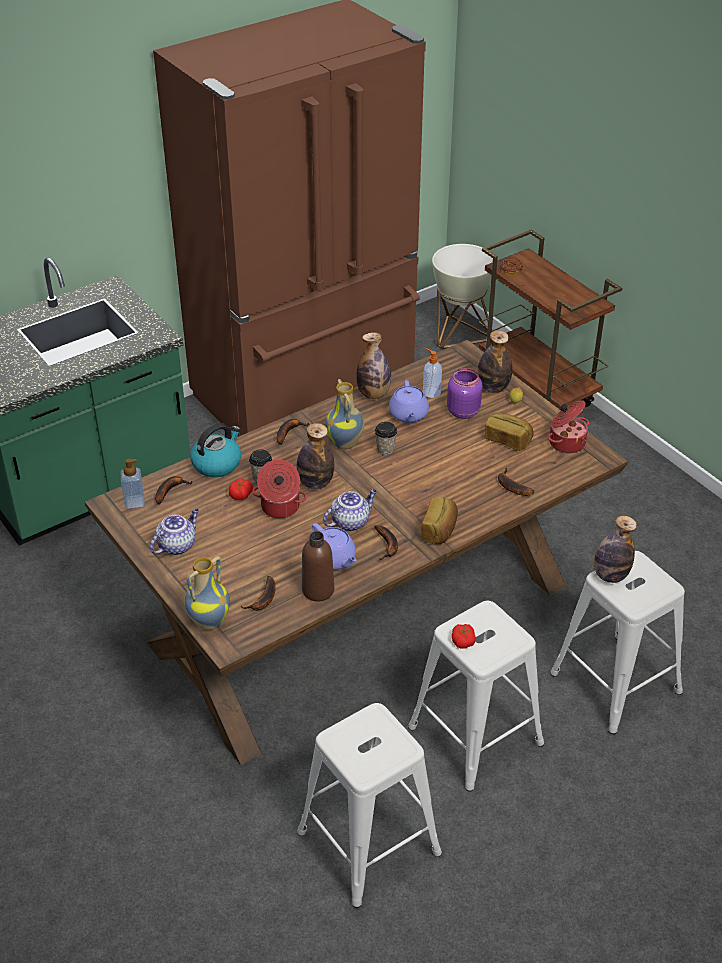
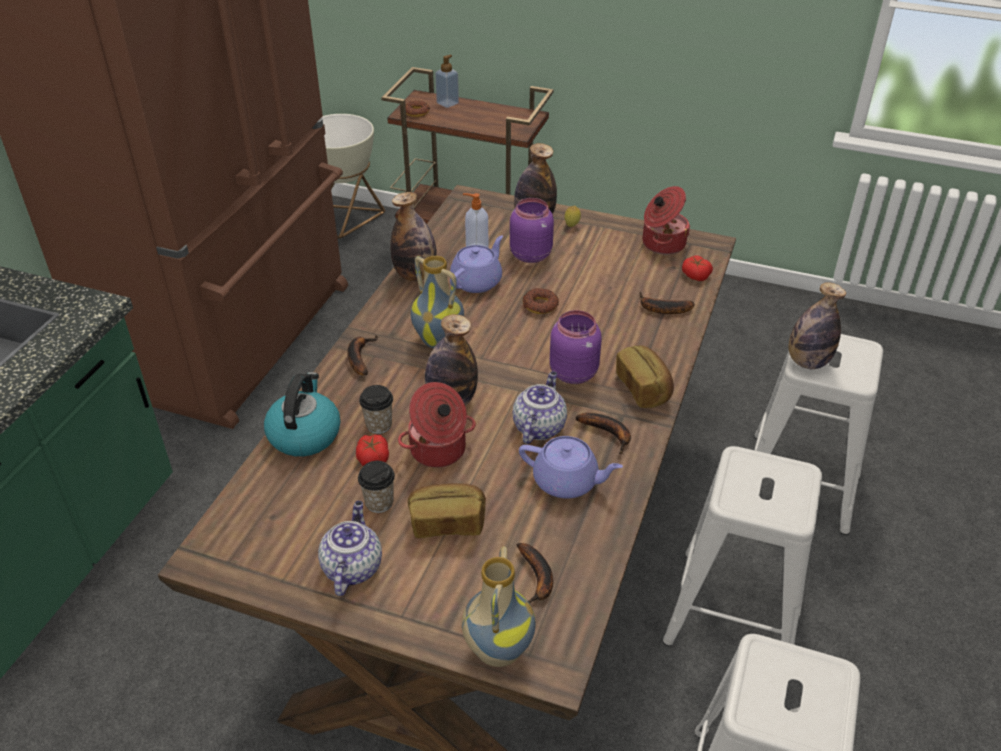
camera: 35 degrees left, 0 degrees up
soap dispenser [121,459,145,509] -> soap dispenser moved to [435,55,459,108]
banana [155,476,193,505] -> none
brown bottle [302,531,334,601] -> none
cup [375,422,397,455] -> cup moved to [358,461,395,513]
purple teapot [389,380,429,423] -> purple teapot turned 105 degrees counterclockwise [450,235,503,293]
tomato [452,624,476,649] -> tomato moved to [682,255,713,281]
bread [485,413,534,451] -> bread moved to [408,483,486,538]
none -> donut [523,288,559,314]
none -> purple jar [550,310,602,384]

